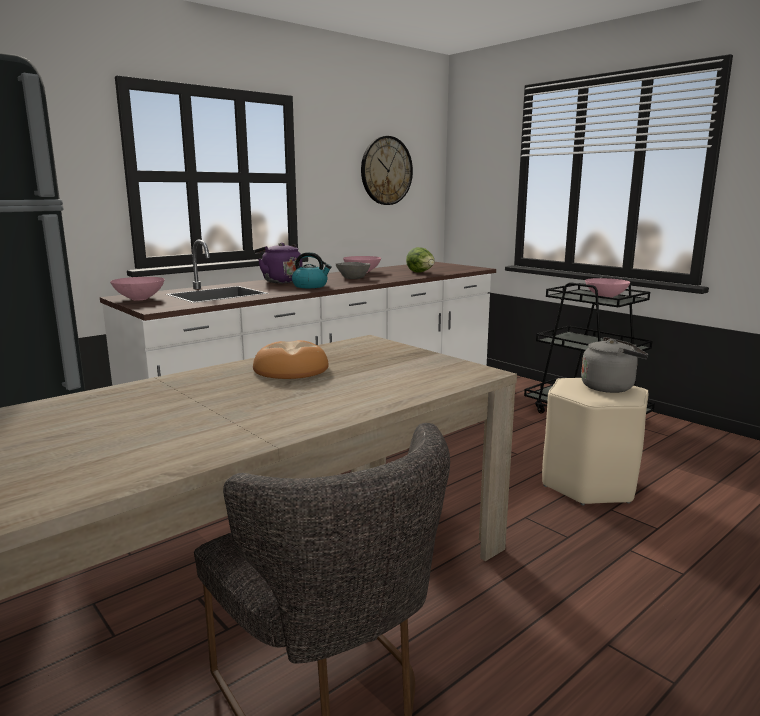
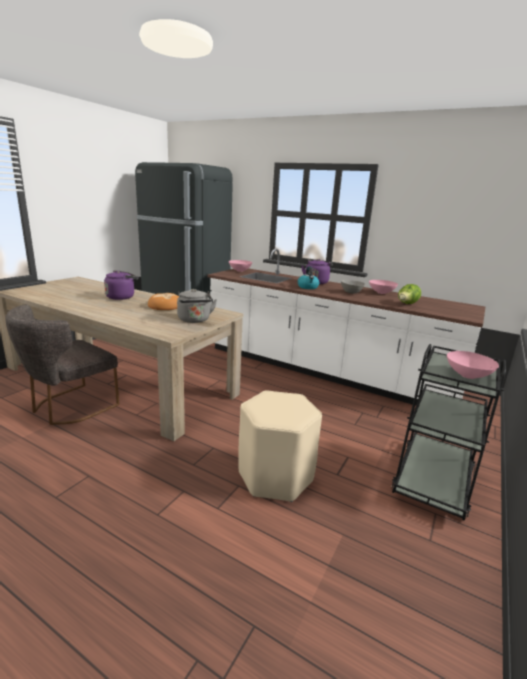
camera: 70 degrees right, 5 degrees up
wall clock [361,136,413,205] -> none
grey kettle [581,337,648,393] -> grey kettle moved to [177,289,217,323]
none -> purple kettle [104,270,139,300]

